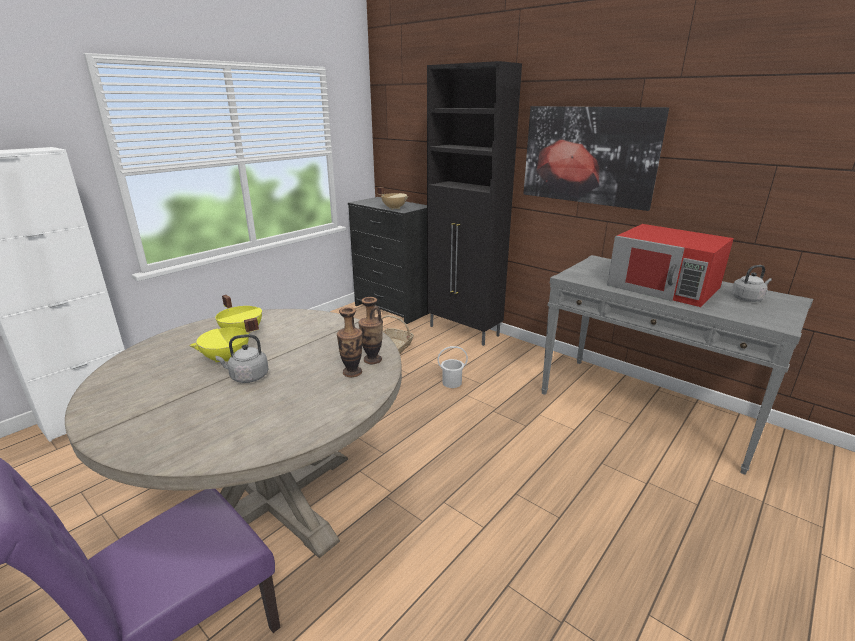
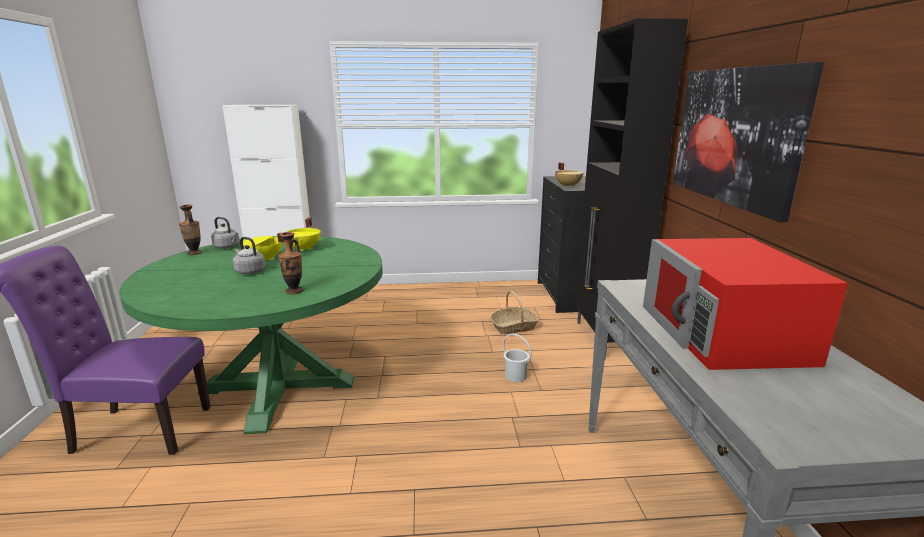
camera: 45 degrees right, 5 degrees down
beige dining table [65,309,402,558] -> green dining table [119,236,383,434]
vase [358,297,383,364] -> vase moved to [179,205,202,255]
grey kettle [731,265,772,302] -> grey kettle moved to [211,217,240,249]

